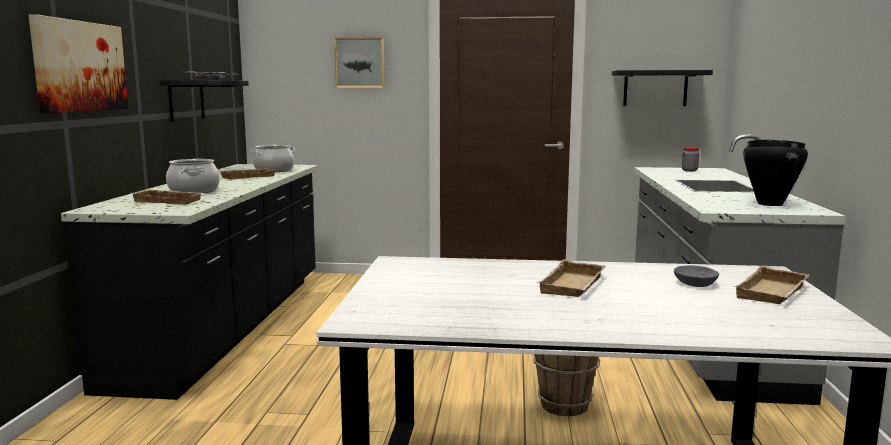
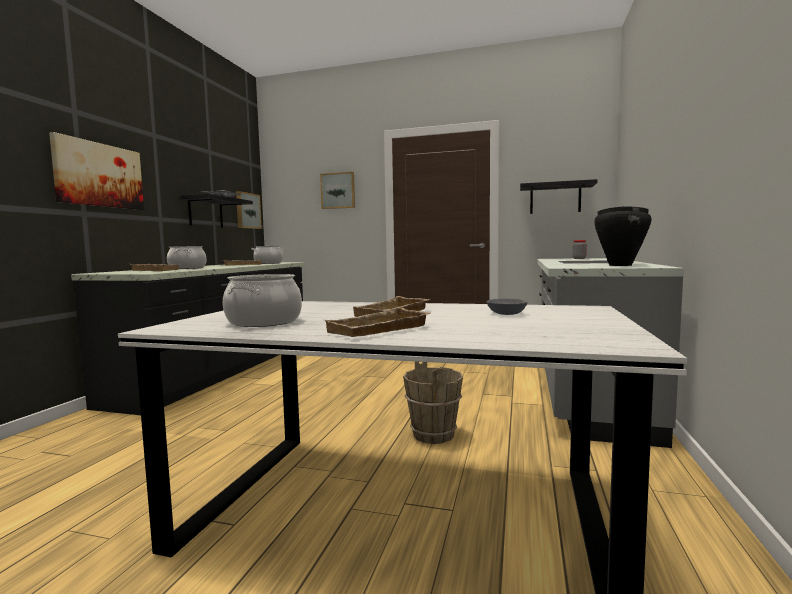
camera: 10 degrees right, 5 degrees down
beige tray [734,265,810,304] -> beige tray moved to [325,307,431,337]
none -> cooking pot [223,274,302,327]
none -> picture [236,191,262,229]

